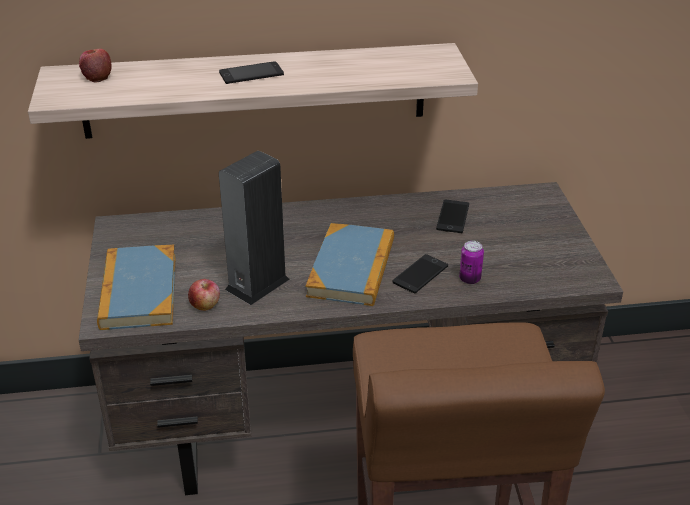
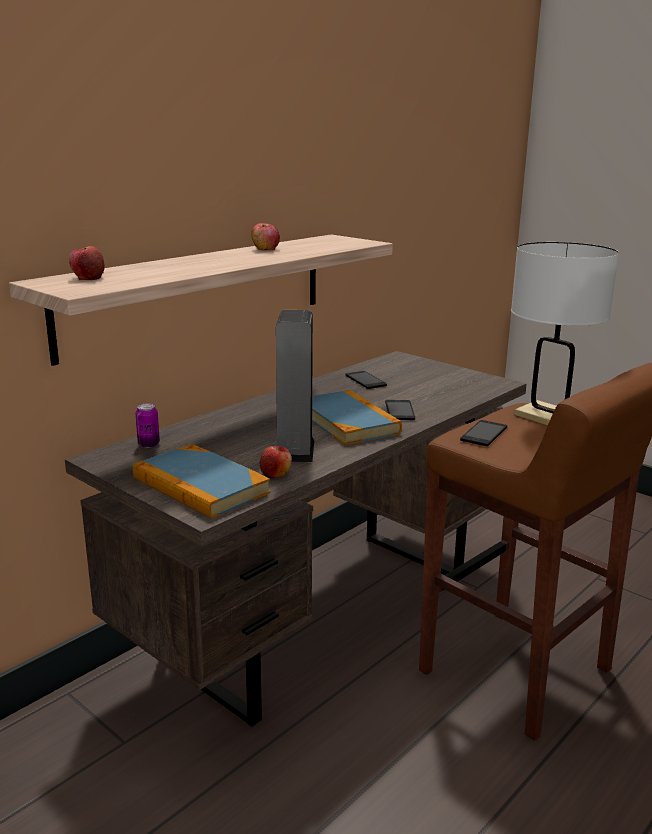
camera: 40 degrees left, 15 degrees down
phone [219,61,284,84] -> phone moved to [460,420,507,446]
can [459,241,484,284] -> can moved to [135,404,160,448]
none -> apple [251,223,280,250]
none -> white table lamp [511,242,619,425]

